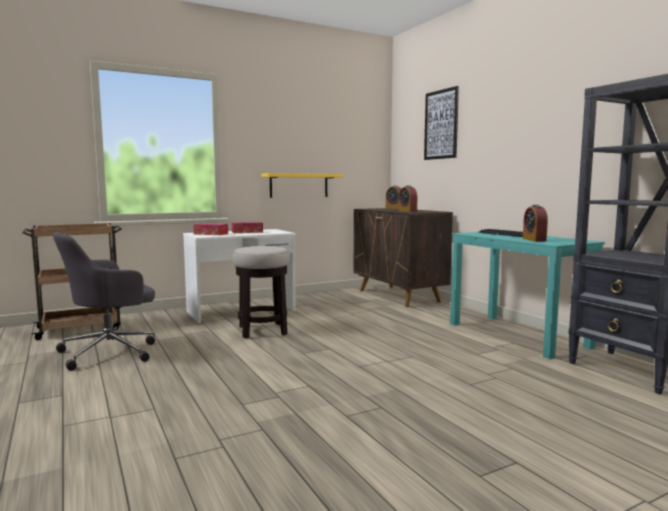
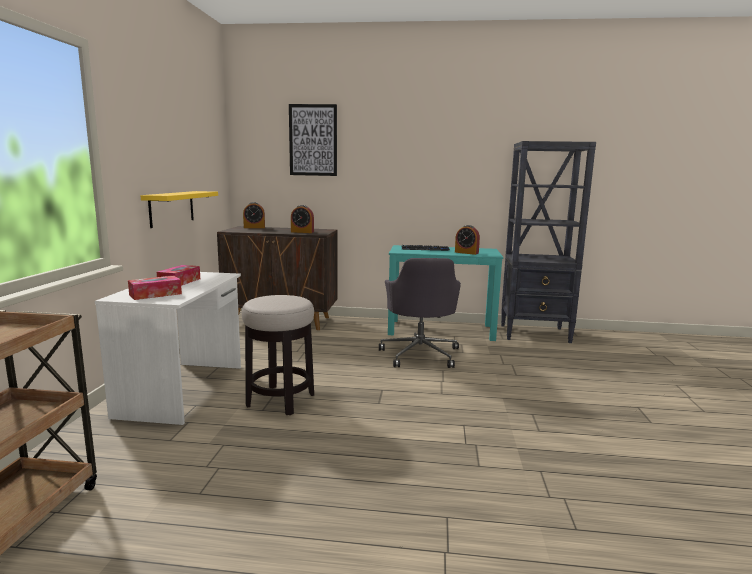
camera: 55 degrees left, 5 degrees up
grey office chair [53,232,155,371] -> grey office chair moved to [379,258,461,368]

